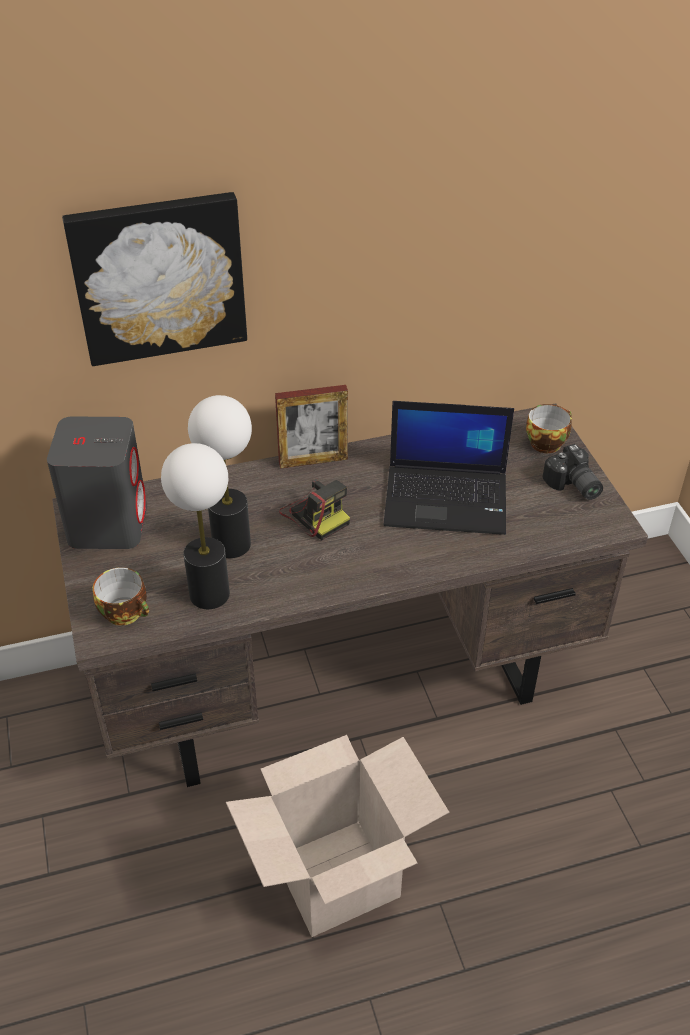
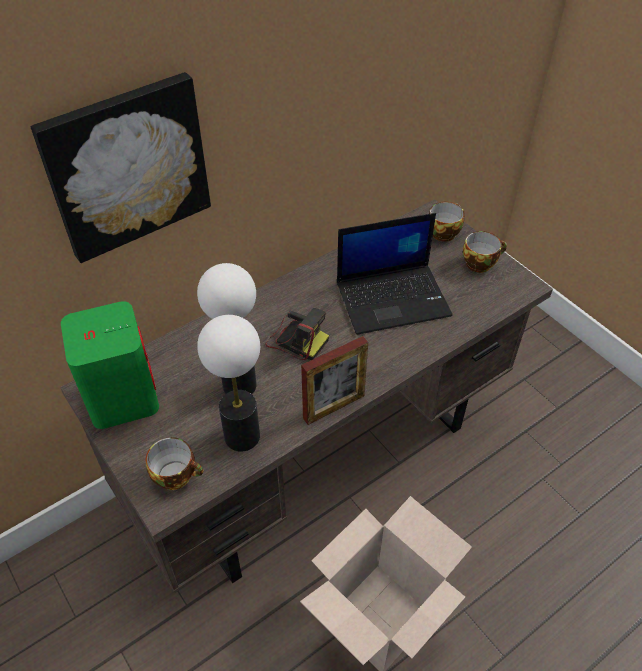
camera: 20 degrees left, 5 degrees up
grey speaker [47,417,147,549] -> green speaker [61,301,159,429]
picture frame [275,385,348,469] -> picture frame moved to [301,336,368,425]
camera [543,444,603,500] -> cup [463,231,507,273]

